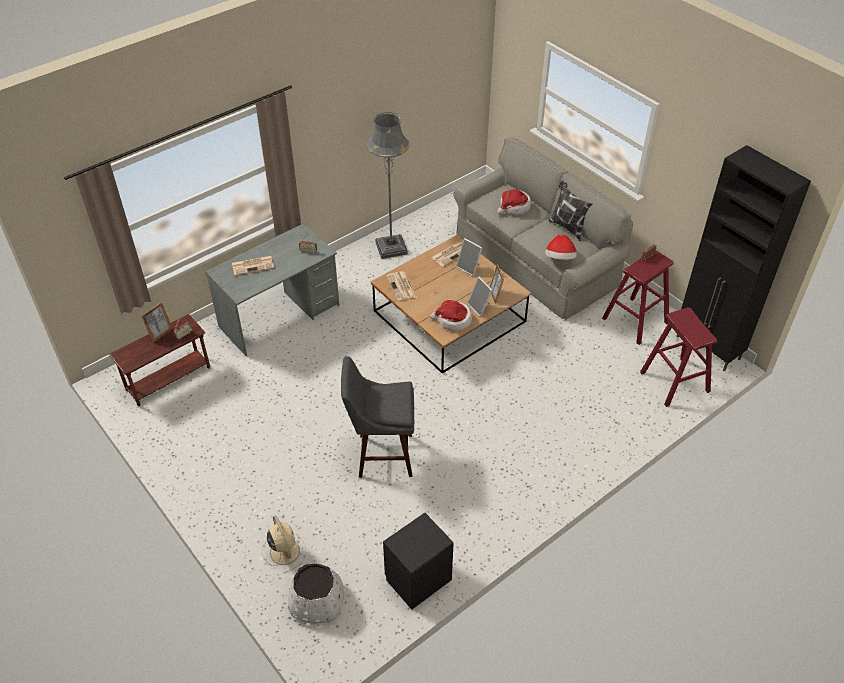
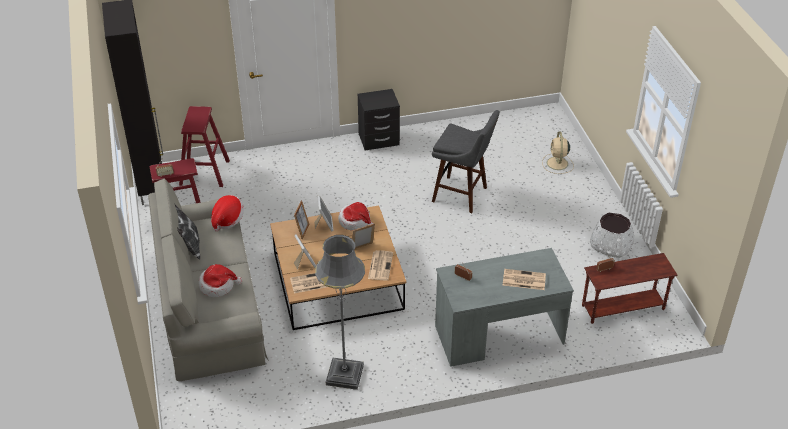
camera: 155 degrees left, 5 degrees down
picture frame [141,302,173,343] -> picture frame moved to [352,223,375,249]
white planter [288,564,344,623] -> white planter moved to [590,213,634,258]
black nightstand [383,513,454,610] -> black nightstand moved to [358,89,400,150]

